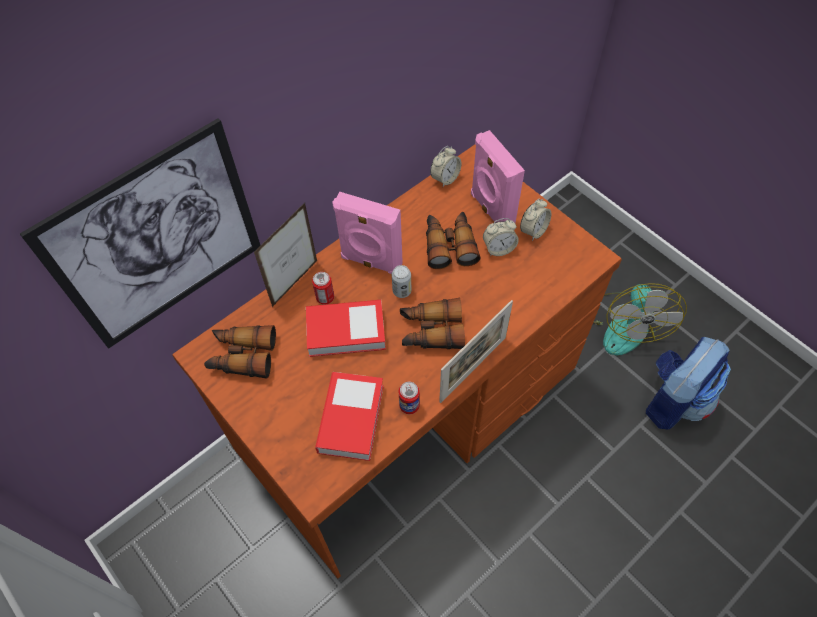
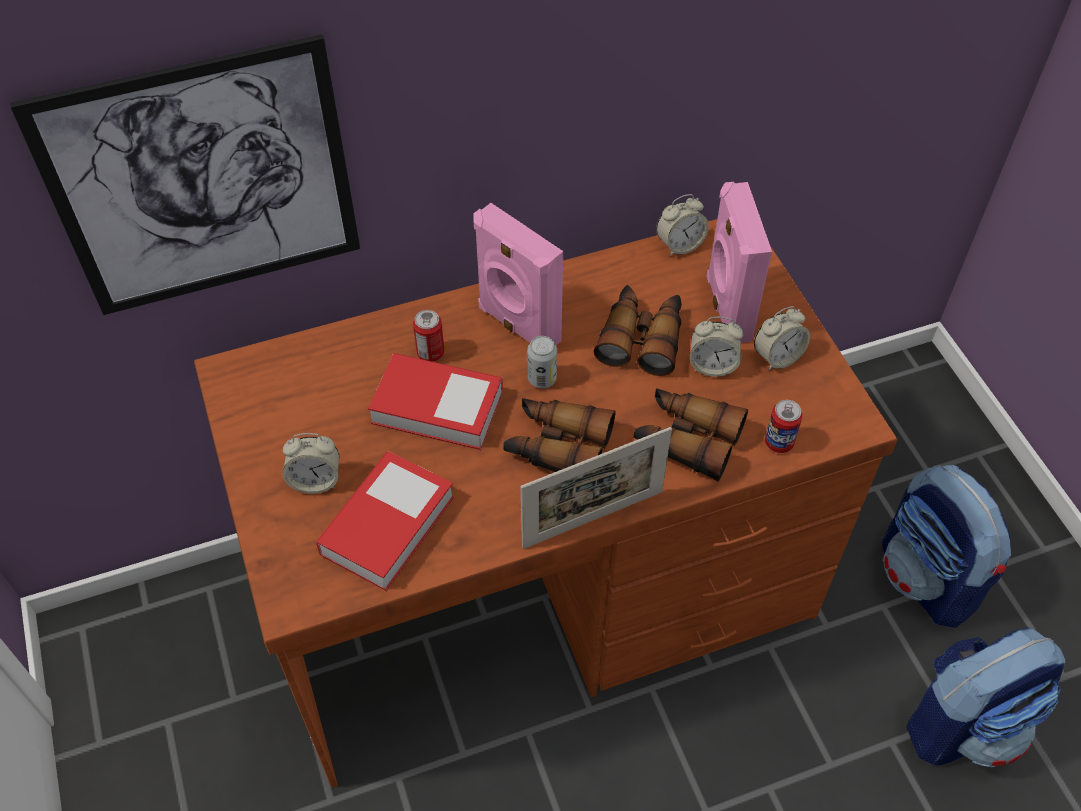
camera: 20 degrees right, 5 degrees down
binoculars [204,325,276,379] -> binoculars moved to [634,388,748,482]
picture frame [254,203,318,307] -> none
can [399,382,420,414] -> can moved to [765,400,803,453]
fan [593,283,687,356] -> backpack [882,465,1011,628]
none -> alarm clock [282,433,339,494]

